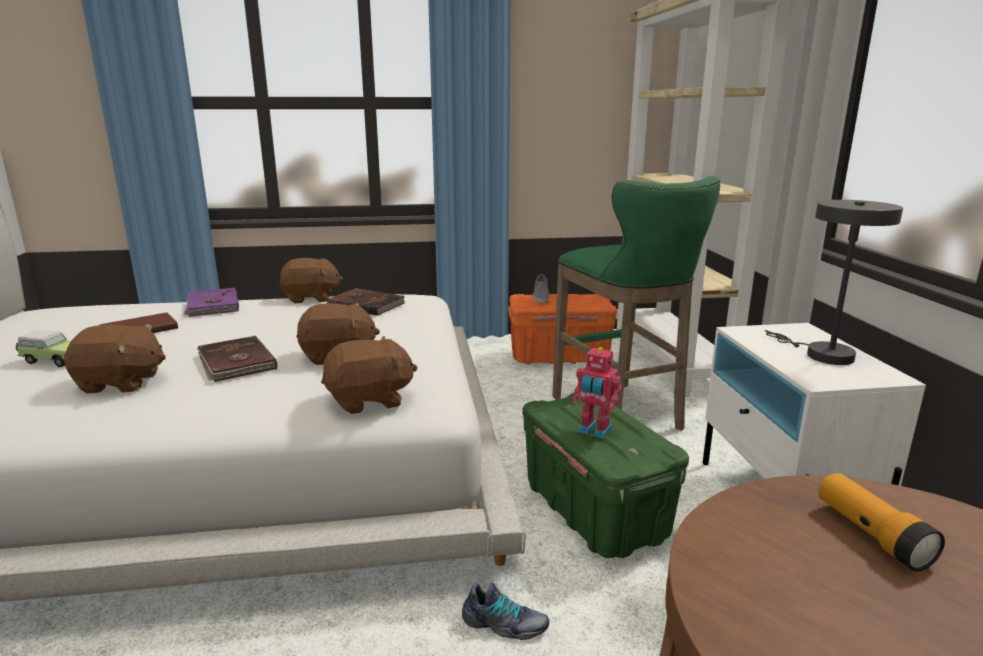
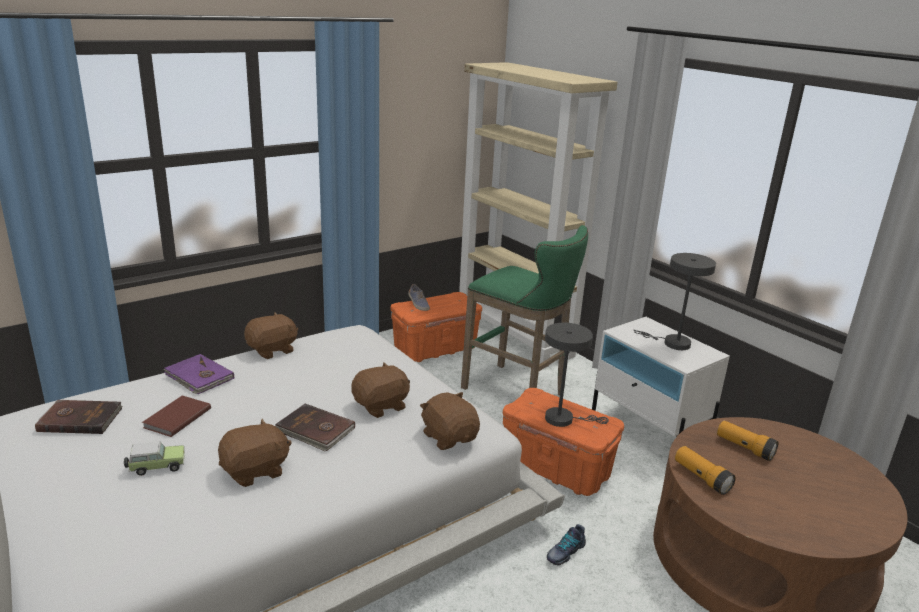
camera: 30 degrees left, 5 degrees up
brown plush toy [321,336,418,414] -> brown plush toy turned 75 degrees counterclockwise [420,392,480,450]
brown book [327,288,406,316] -> brown book moved to [35,400,123,434]
shoe [462,583,549,640] -> shoe turned 150 degrees clockwise [547,524,586,565]
green storage box [522,393,689,558] -> orange storage box [503,388,624,496]
toy robot [573,347,622,439] -> grey table lamp [545,323,609,427]
none -> flashlight [675,446,735,495]

